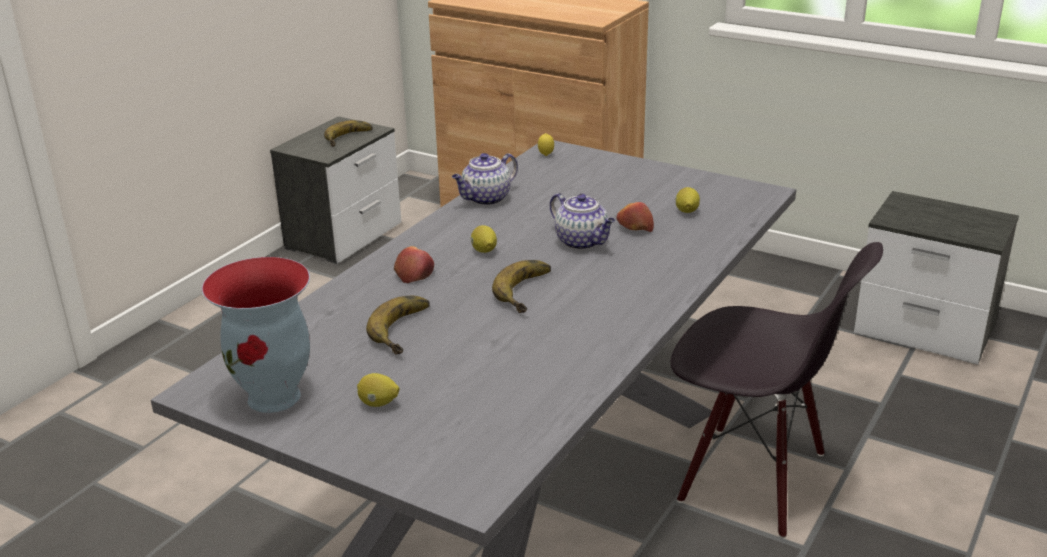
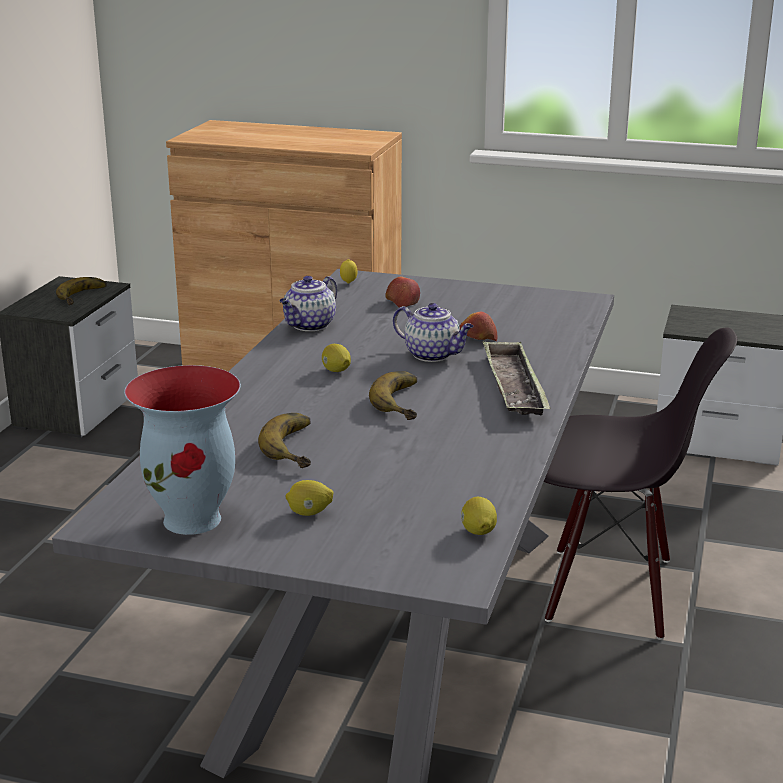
camera: 15 degrees left, 5 degrees down
apple [394,246,434,283] -> apple moved to [385,277,420,308]
lemon [675,187,700,213] -> lemon moved to [461,497,497,535]
none -> tray [483,341,551,415]

